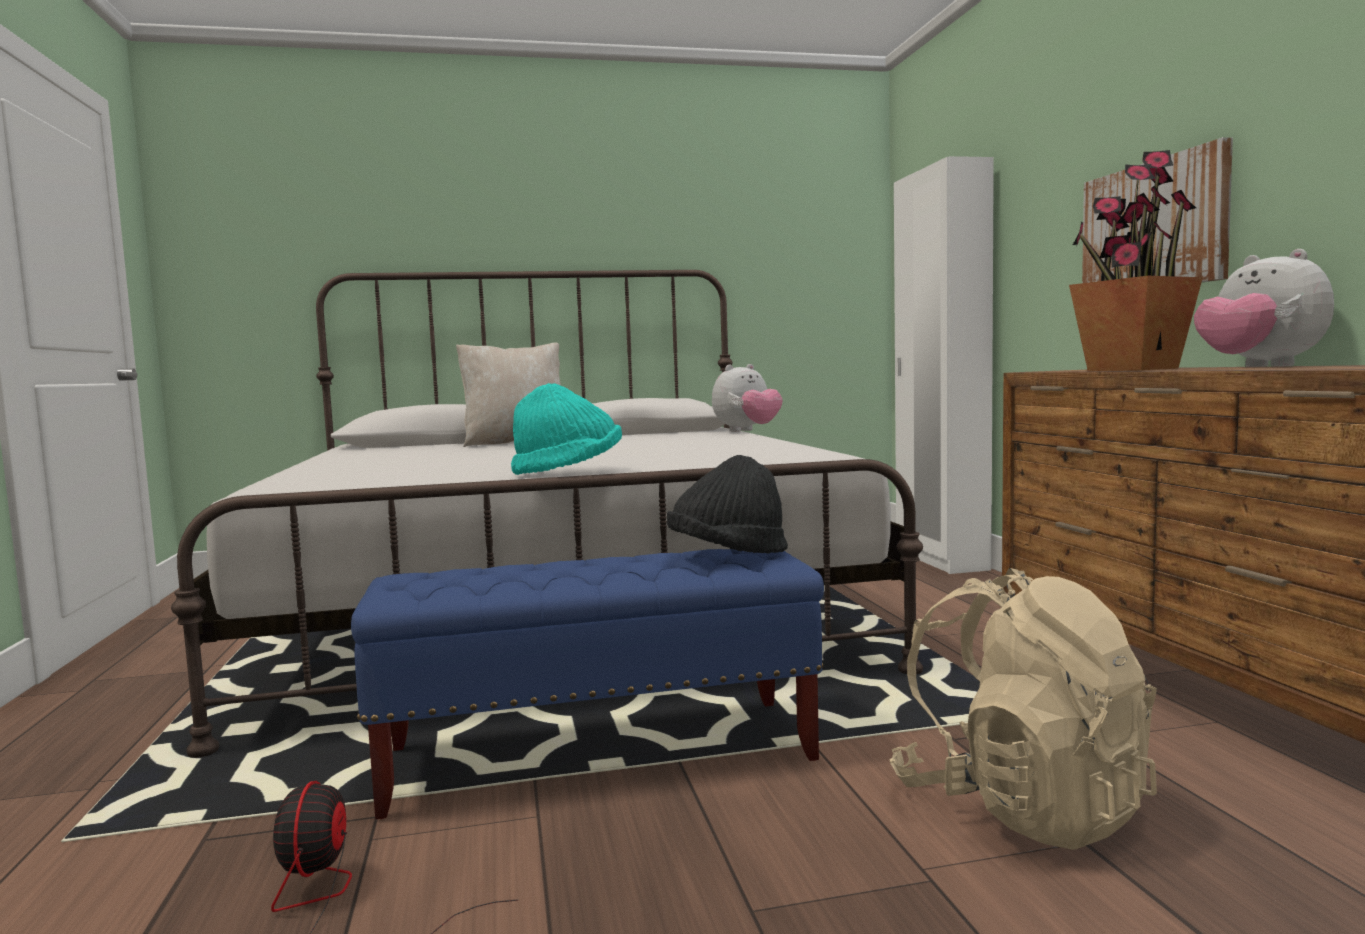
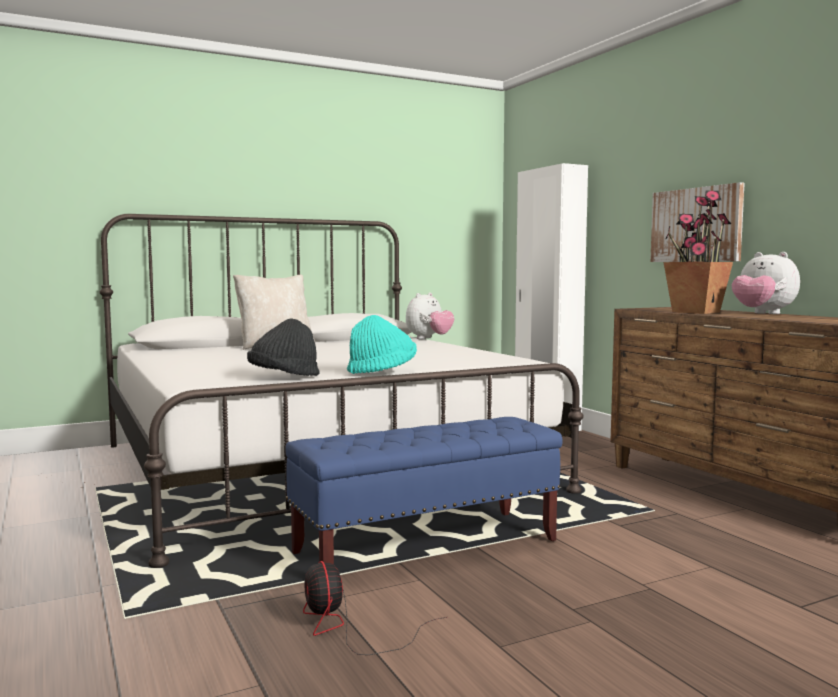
camera: 15 degrees left, 0 degrees up
black hat [667,455,788,554] -> black hat moved to [247,318,320,376]
beige backpack [890,568,1157,850] -> none

